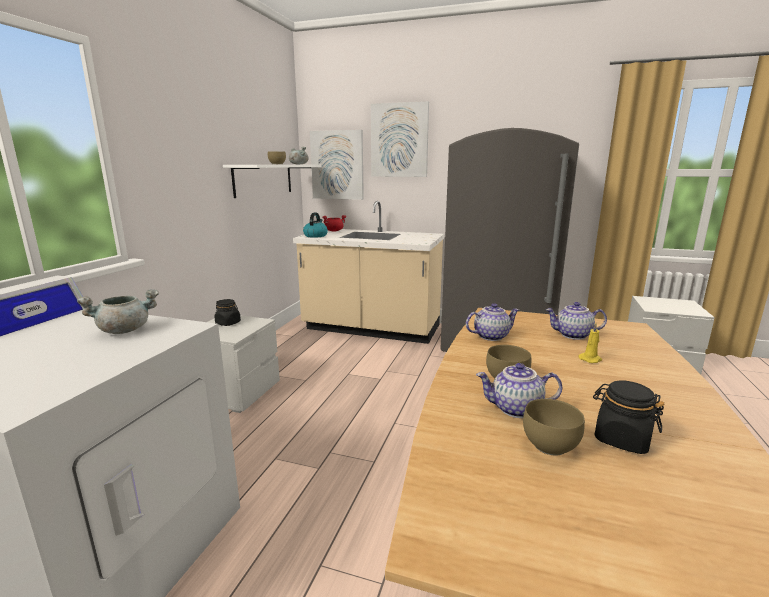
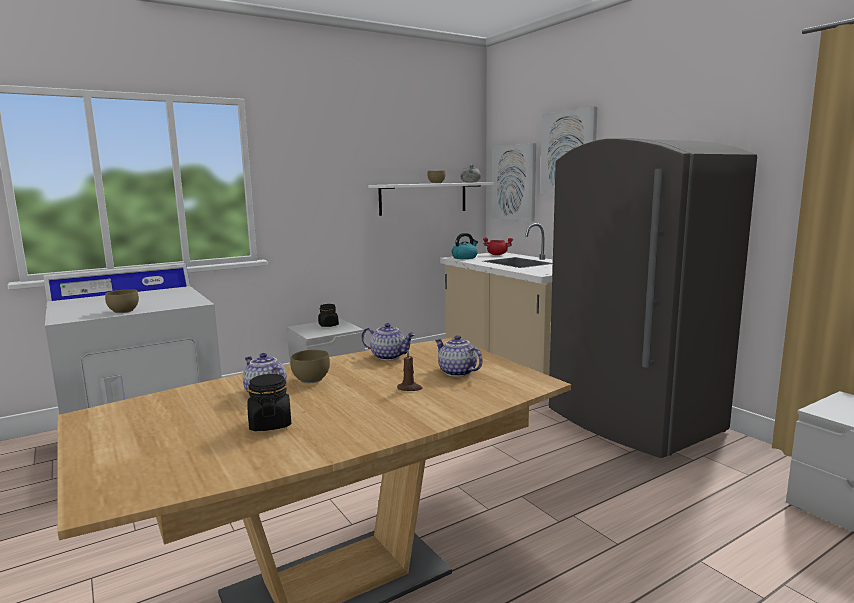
camera: 40 degrees right, 5 degrees down
grey cooking pot [77,289,159,334] -> none
brown bowl [523,399,585,456] -> brown bowl moved to [105,289,139,313]
yellow candle [578,323,602,363] -> brown candle [397,350,423,391]

